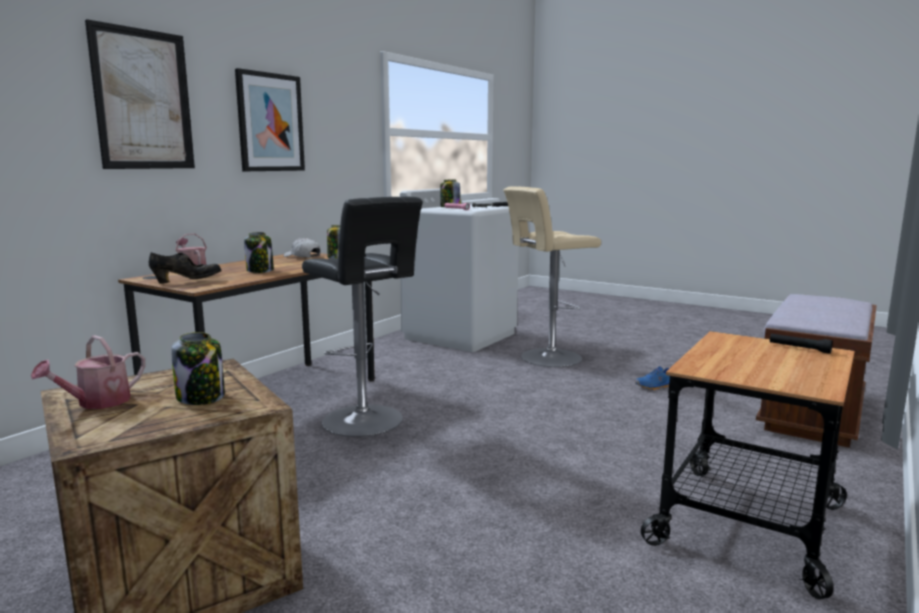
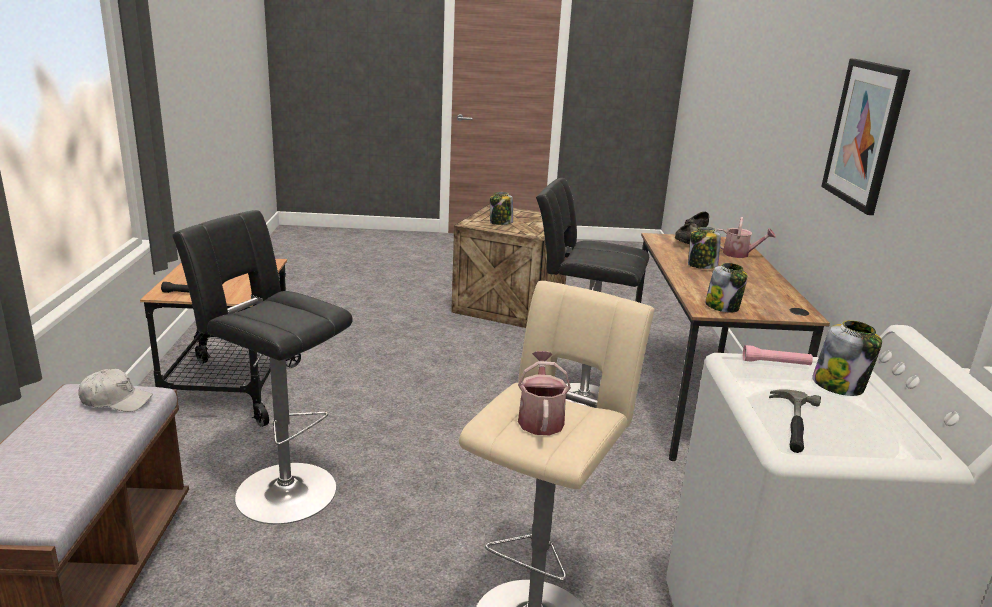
camera: 145 degrees right, 10 degrees up
watering can [31,335,145,409] -> watering can moved to [518,351,571,435]
picture [85,19,195,169] -> none
white cap [284,237,321,258] -> white cap moved to [78,369,153,412]
blue shoe [635,366,672,390] -> none
none -> black stool [172,210,353,524]

